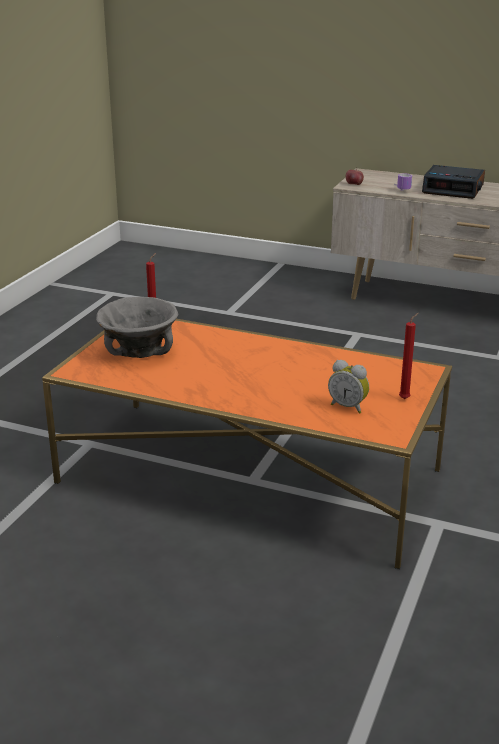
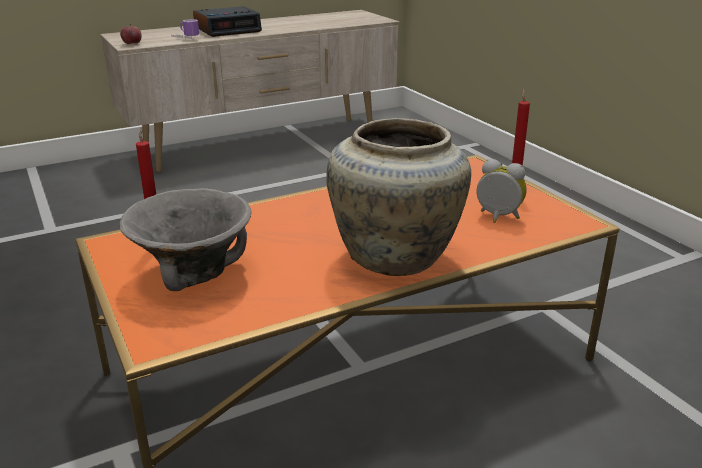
camera: 50 degrees left, 0 degrees up
alarm clock [328,360,369,414] -> alarm clock turned 135 degrees counterclockwise [477,159,527,223]
none -> beige vase [327,118,471,276]

